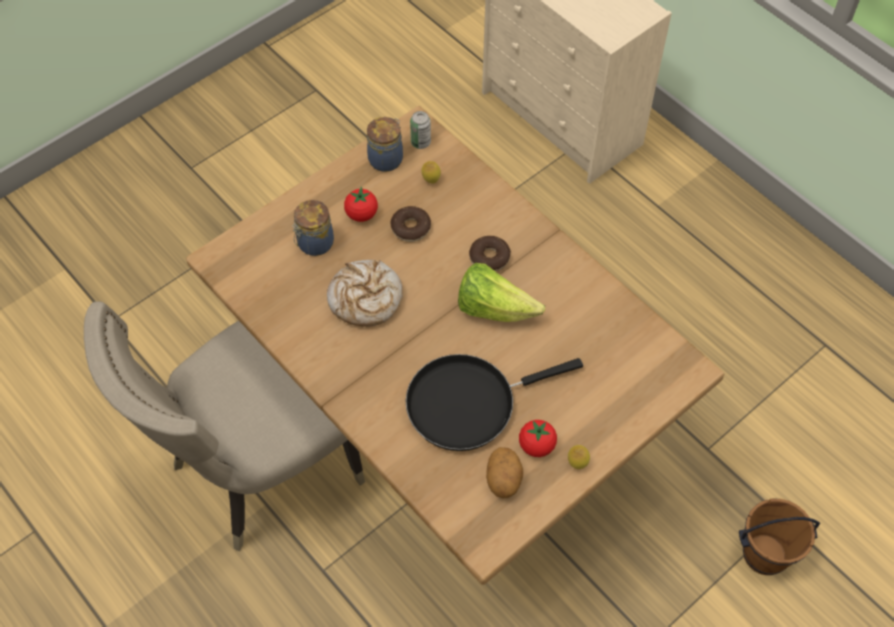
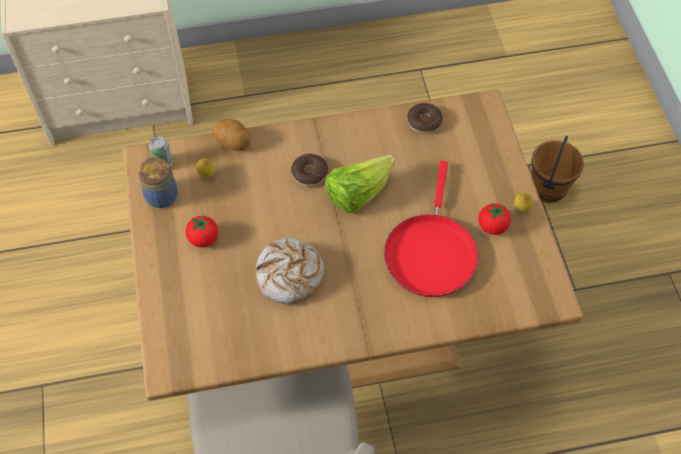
camera: 60 degrees left, 0 degrees up
jar [292,200,334,256] -> none
donut [390,206,431,242] -> donut moved to [407,103,443,134]
black frying pan [406,354,583,451] -> red frying pan [384,161,478,297]
potato [486,447,523,498] -> potato moved to [213,119,251,151]

